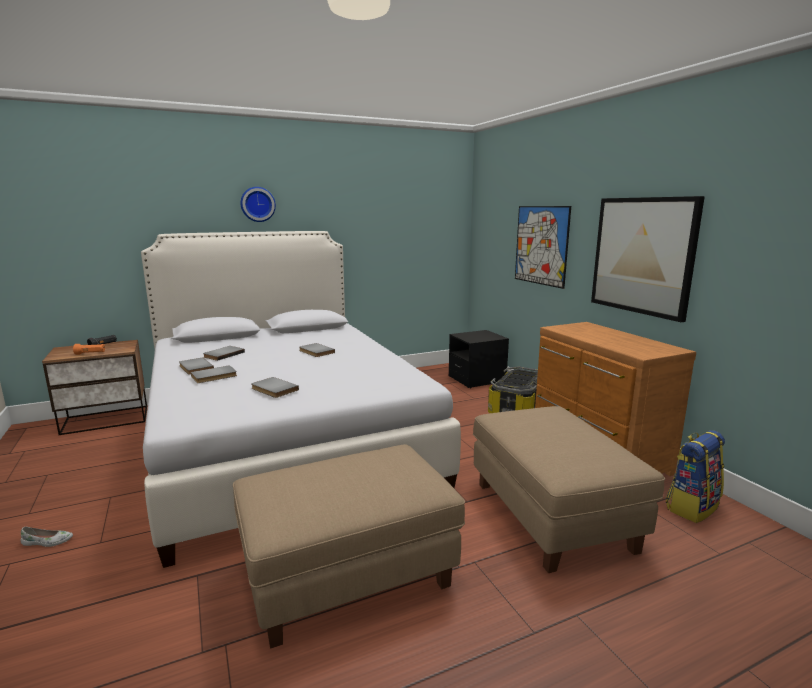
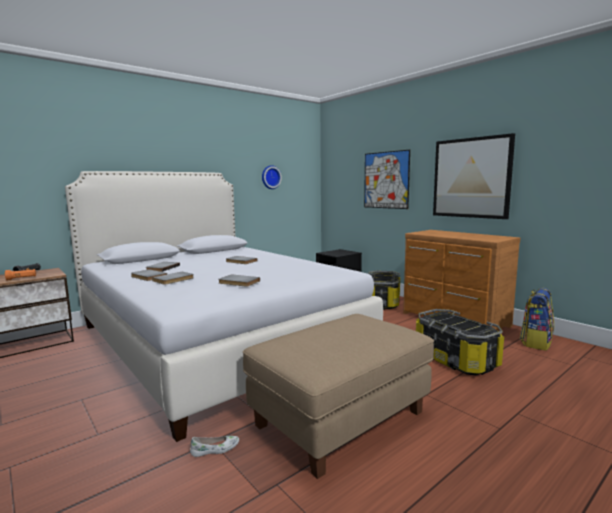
camera: 15 degrees left, 5 degrees down
white shoe [21,527,73,547] -> white shoe moved to [190,436,239,457]
wall clock [241,187,276,222] -> wall clock moved to [262,165,282,189]
beige ottoman [473,406,665,573] -> storage box [416,309,504,375]

